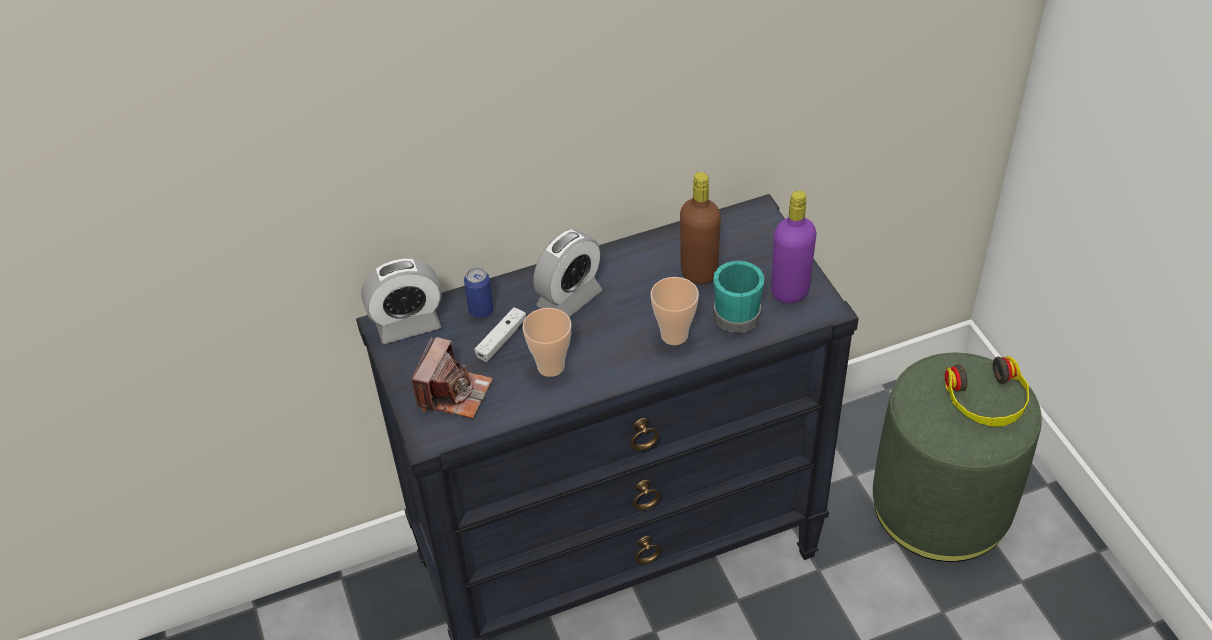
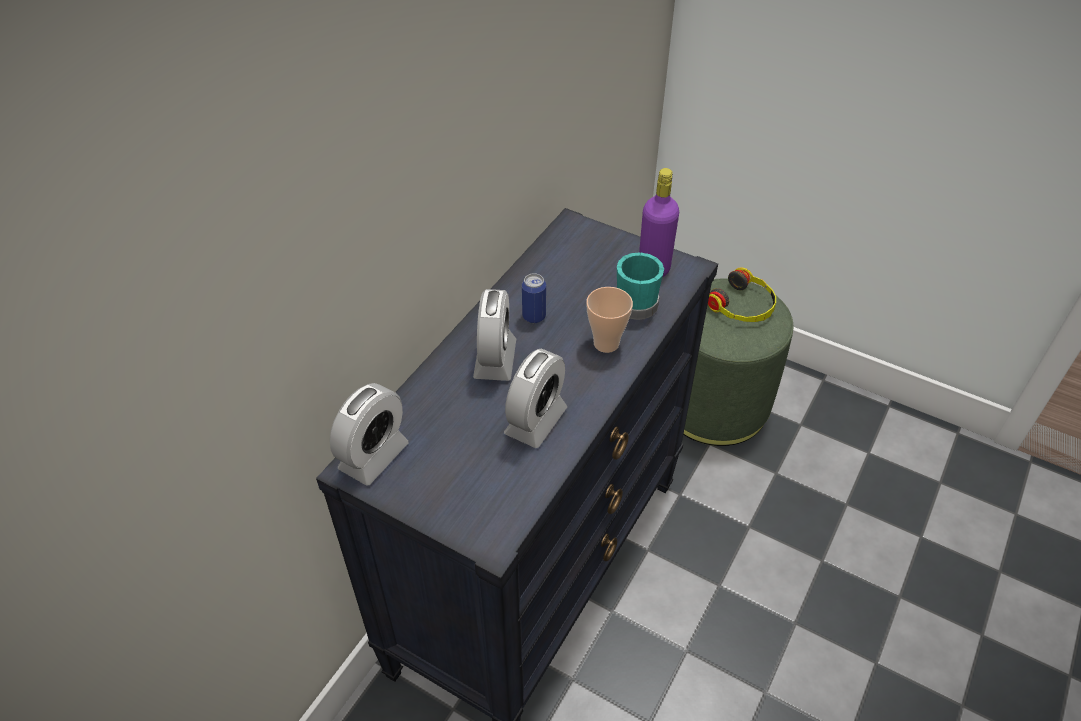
camera: 40 degrees left, 0 degrees up
camera [411,337,493,419] -> none
can [464,267,494,318] -> can moved to [522,273,546,323]
white game controller [474,307,526,362] -> none
cup [523,308,571,377] -> alarm clock [504,348,567,448]
brown bottle [680,172,721,284] -> none

